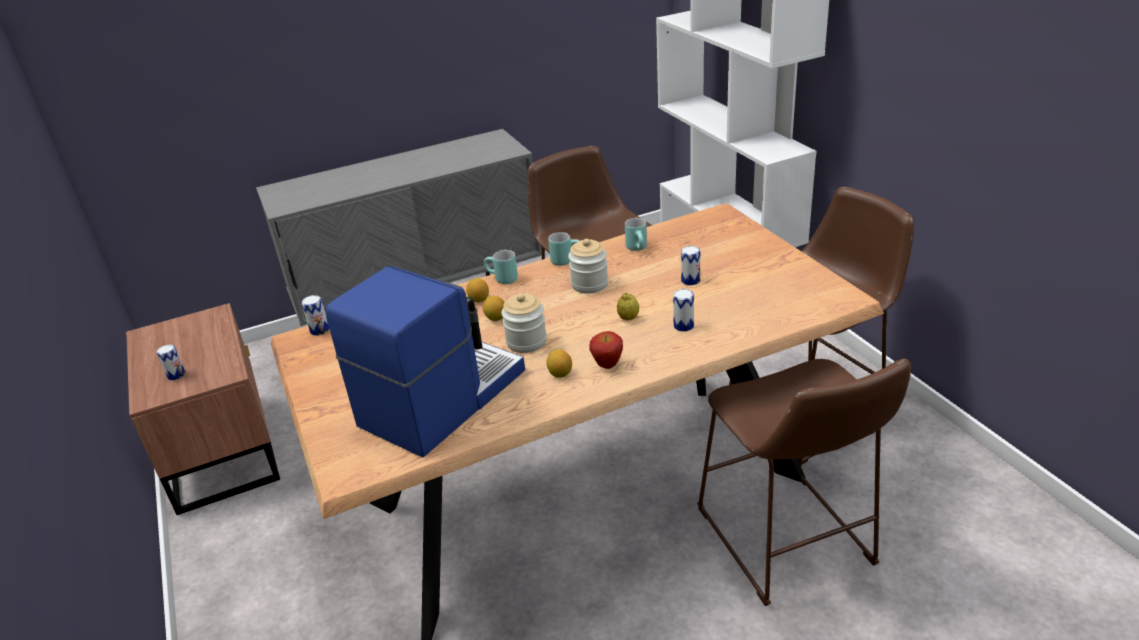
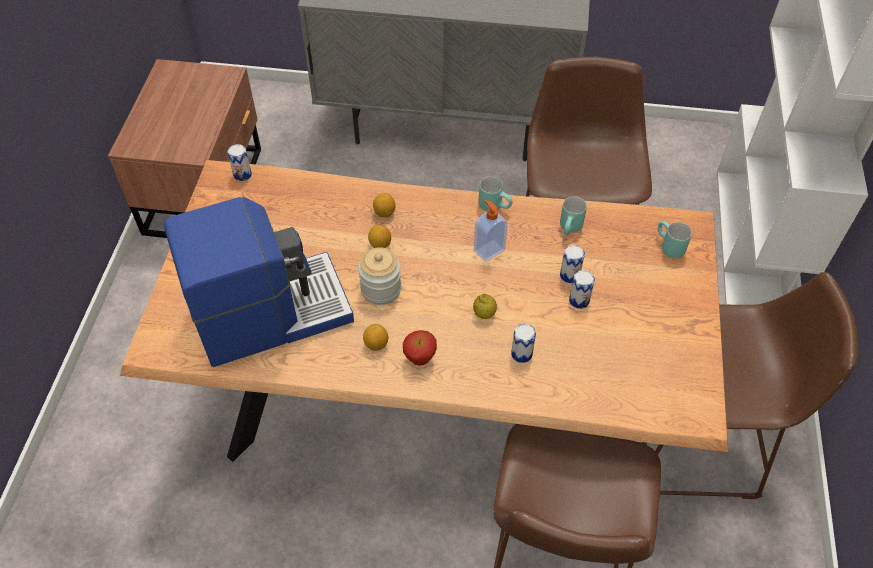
camera: 30 degrees right, 20 degrees up
can [157,344,185,380] -> can moved to [560,245,585,283]
turquoise mug [484,250,518,284] -> turquoise mug moved to [658,221,692,259]
jar [568,239,608,294] -> soap dispenser [474,200,508,262]

